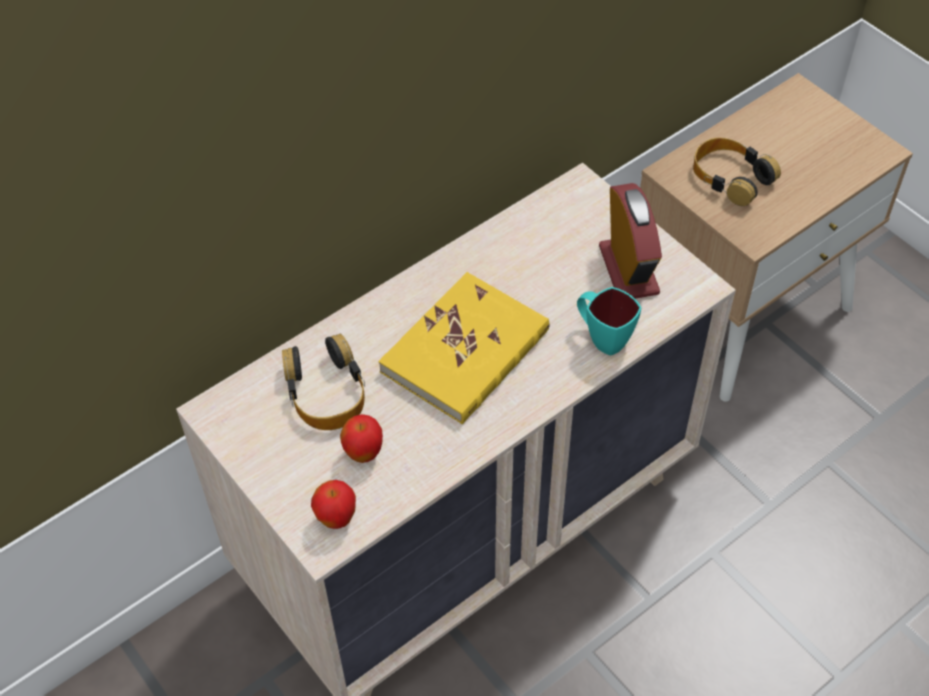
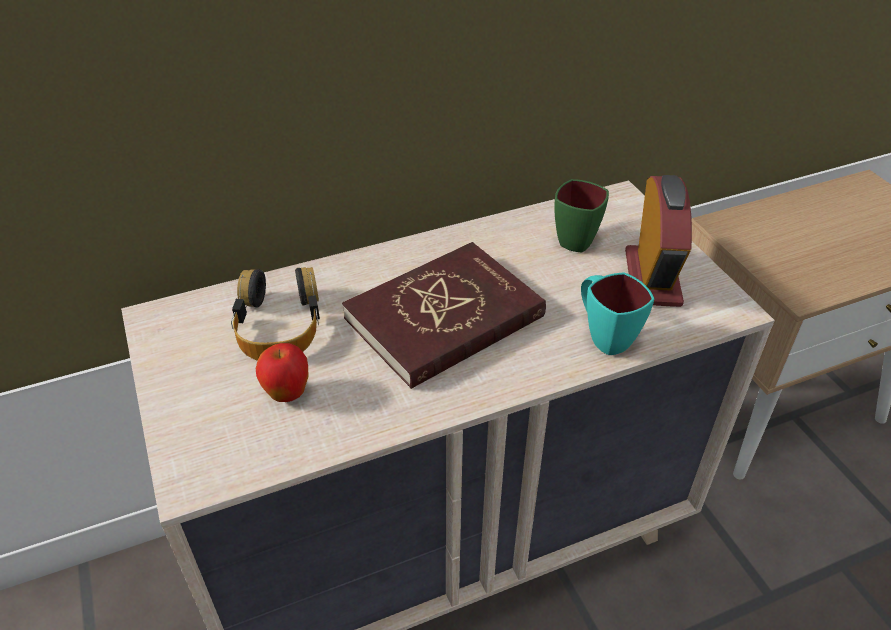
camera: 15 degrees right, 10 degrees down
apple [311,480,356,529] -> none
yellow book [378,272,550,424] -> red book [342,242,546,389]
headphones [693,138,781,206] -> none
none -> green mug [555,179,609,252]

